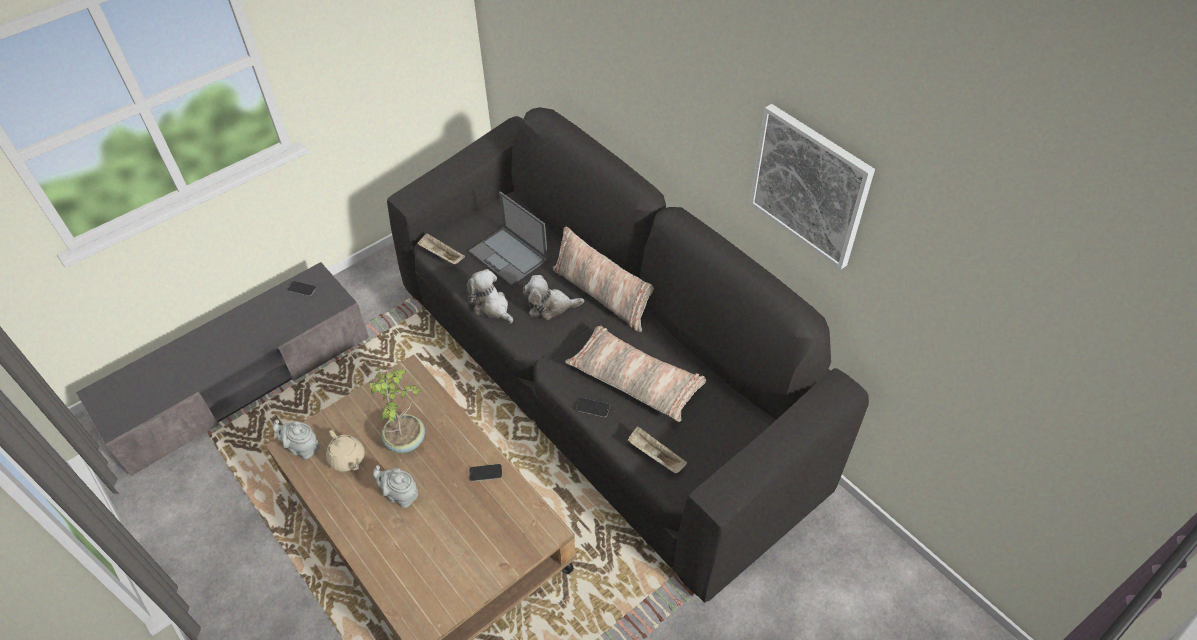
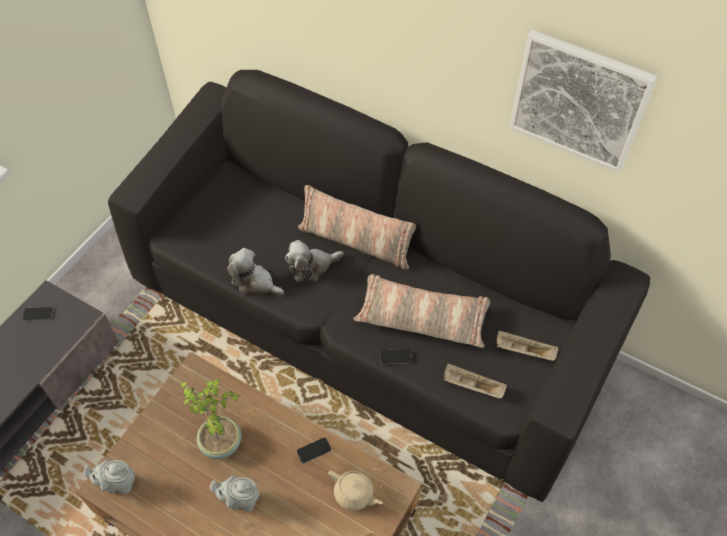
camera: 20 degrees left, 5 degrees up
beige teapot [326,430,365,472] -> beige teapot moved to [328,470,383,511]
beige tray [417,233,465,264] -> beige tray moved to [497,330,558,361]
laptop [469,191,548,286] -> none

